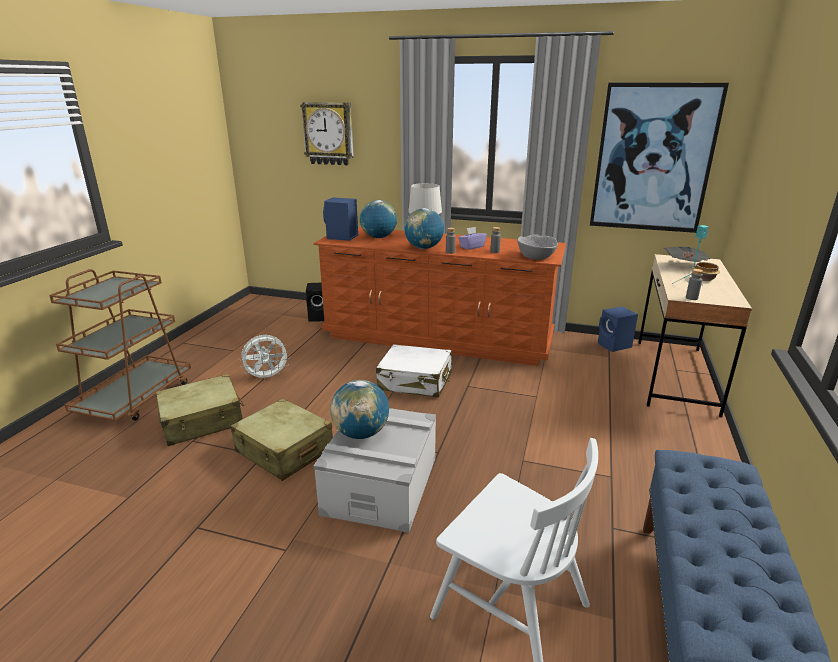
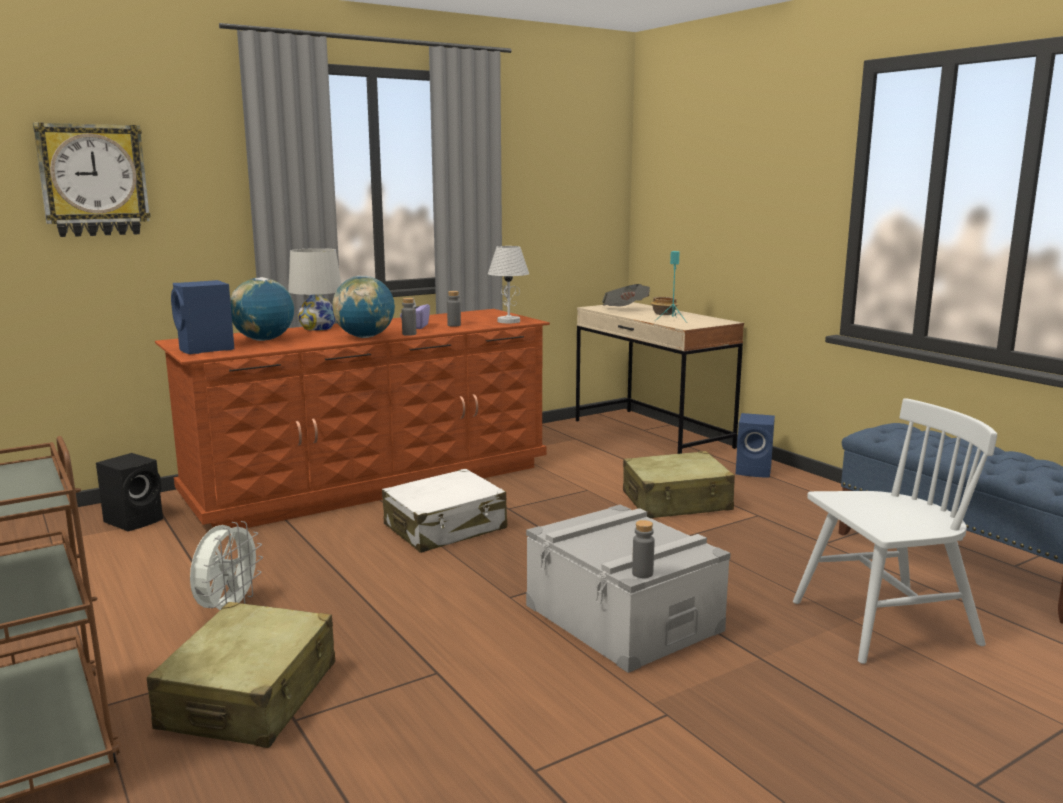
camera: 50 degrees left, 10 degrees down
beige suitcase [231,398,333,481] -> beige suitcase moved to [623,451,735,518]
globe [330,380,389,439] -> none
grey bowl [517,234,558,260] -> white table lamp [488,246,529,323]
picture [590,83,729,233] -> none
blue speaker [598,306,638,352] -> blue speaker moved to [736,413,775,478]
grey bottle [686,269,703,300] -> grey bottle moved to [632,520,654,578]

